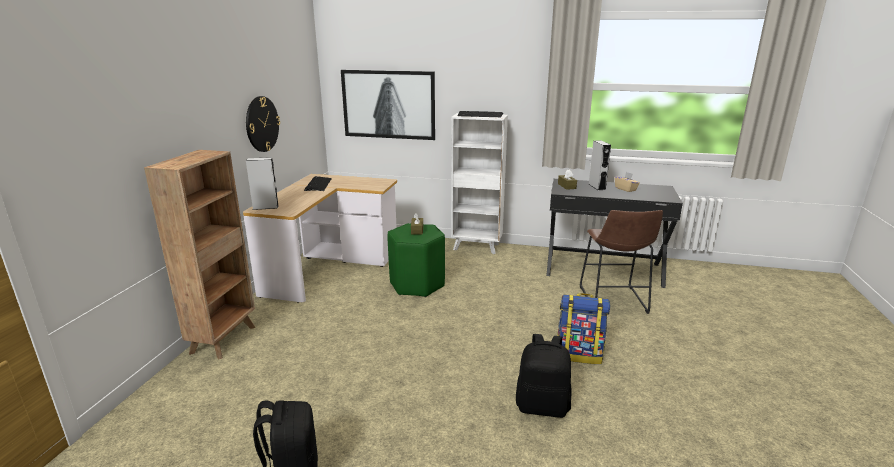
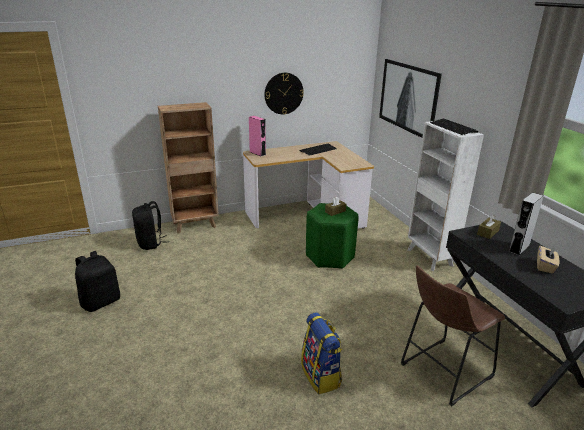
camera: 55 degrees right, 5 degrees up
grey speaker [246,157,279,210] -> pink speaker [249,116,266,156]
black backpack [516,334,571,418] -> black backpack moved to [132,201,167,250]

